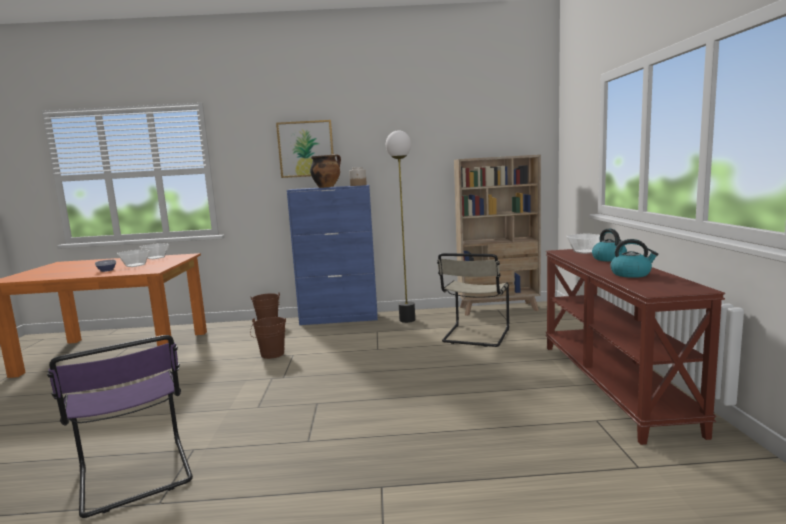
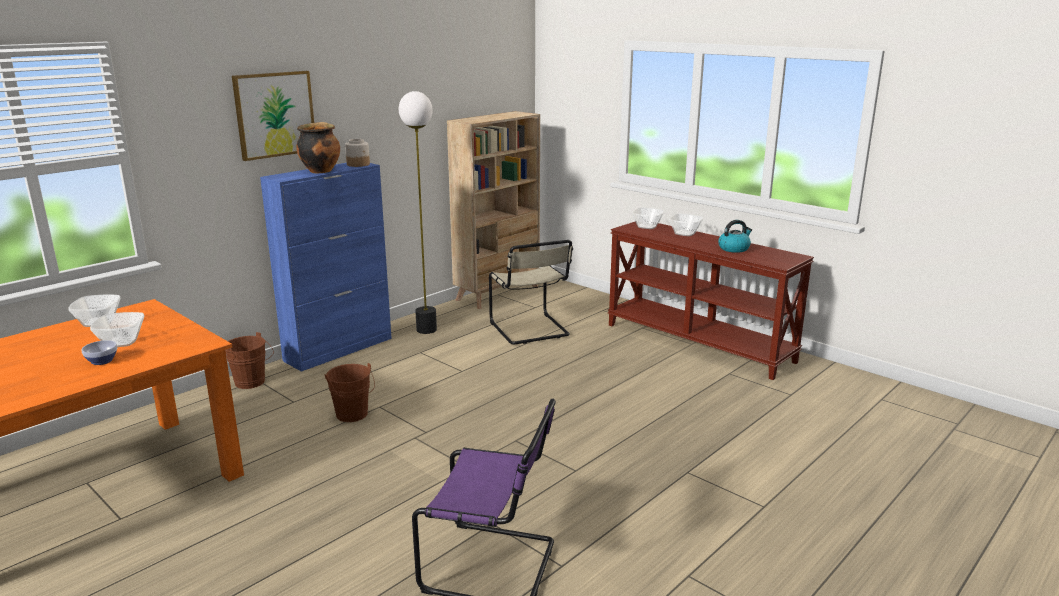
camera: 45 degrees left, 10 degrees up
kettle [592,229,627,262] -> bowl [669,214,703,236]

